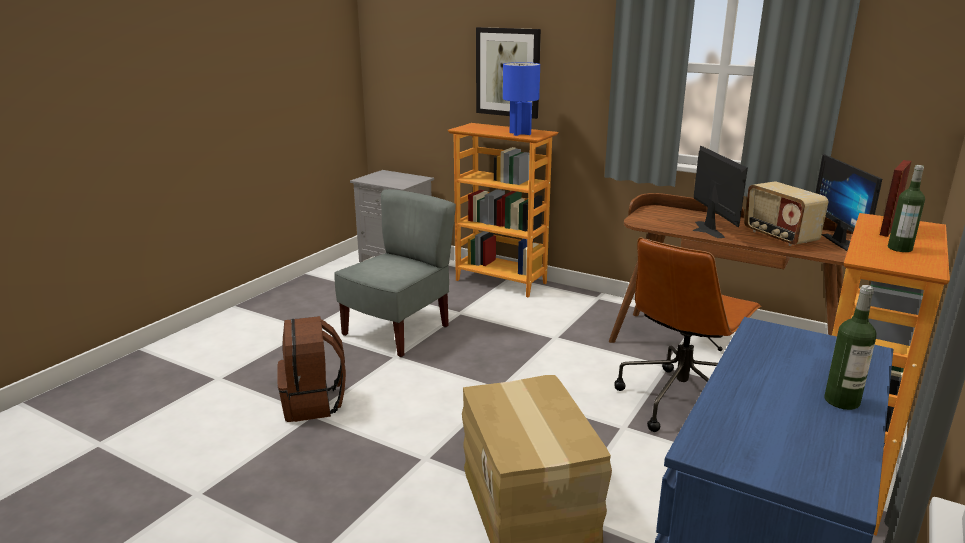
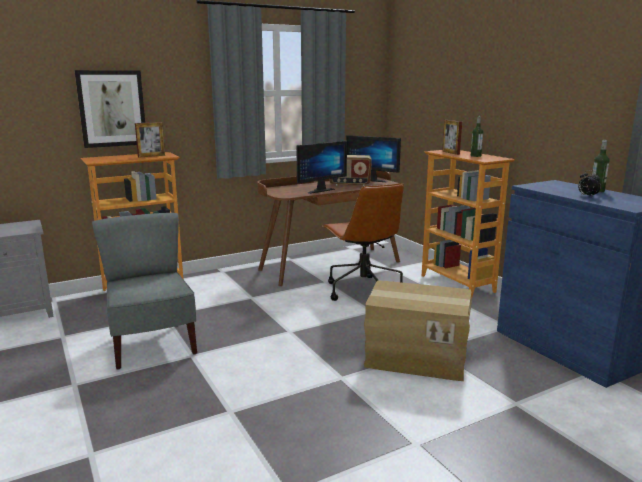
camera: 60 degrees left, 5 degrees down
brown backpack [277,316,346,422] -> none
blue table lamp [503,62,540,136] -> picture frame [135,122,165,158]
monitor [693,145,748,238] -> monitor turned 120 degrees clockwise [296,141,347,194]
none -> alarm clock [578,170,601,197]

